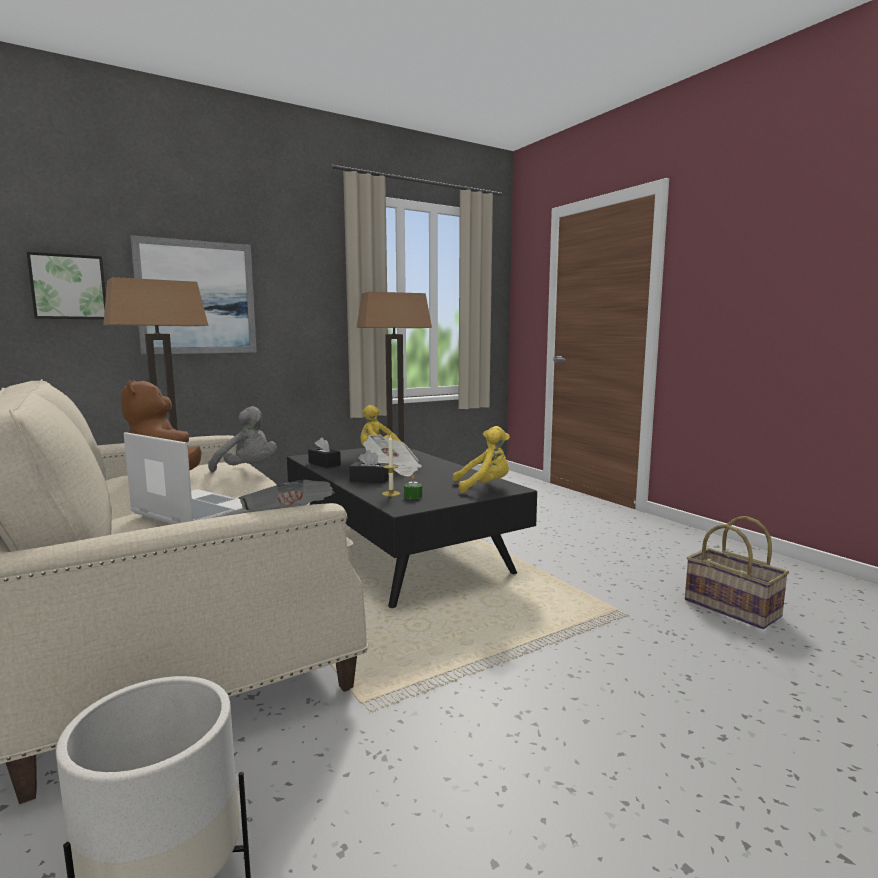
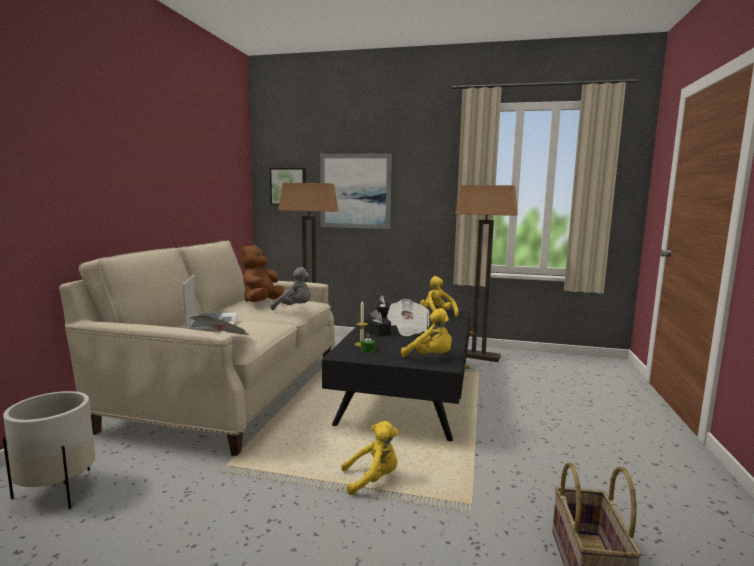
camera: 45 degrees right, 0 degrees up
grey plush toy [208,406,277,472] -> grey plush toy turned 60 degrees counterclockwise [270,267,311,310]
none -> yellow plush toy [341,421,399,495]

